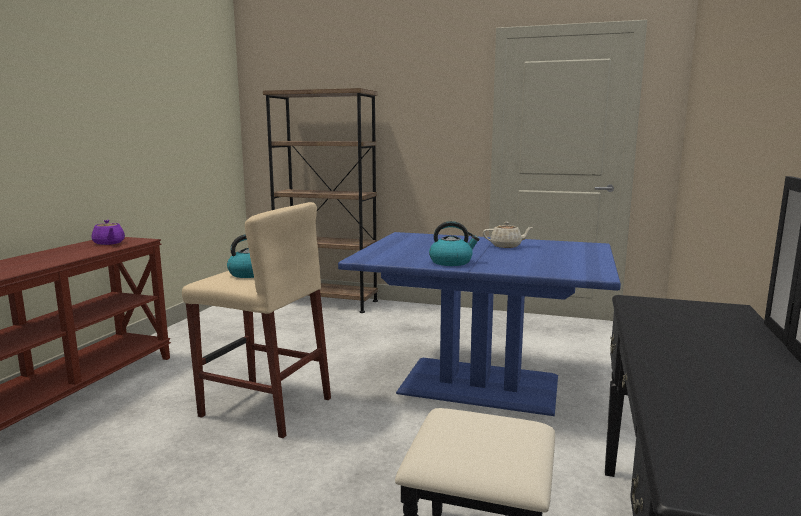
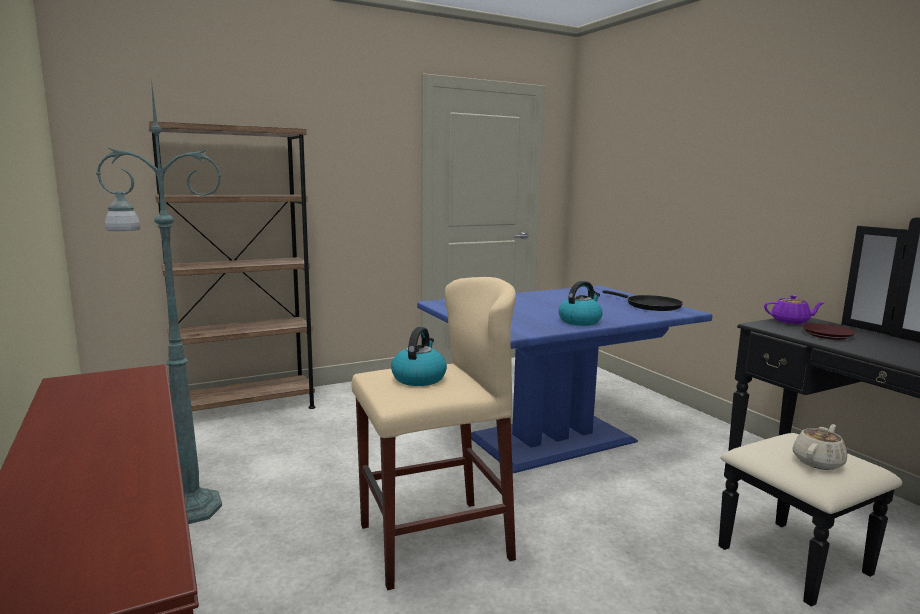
camera: 45 degrees left, 0 degrees up
purple teapot [91,220,125,245] -> purple teapot moved to [764,295,825,324]
beige teapot [483,222,533,248] -> beige teapot moved to [792,424,847,470]
none -> green floor lamp [96,79,222,524]
none -> black frying pan [602,290,683,311]
none -> brown plate [802,323,856,340]

